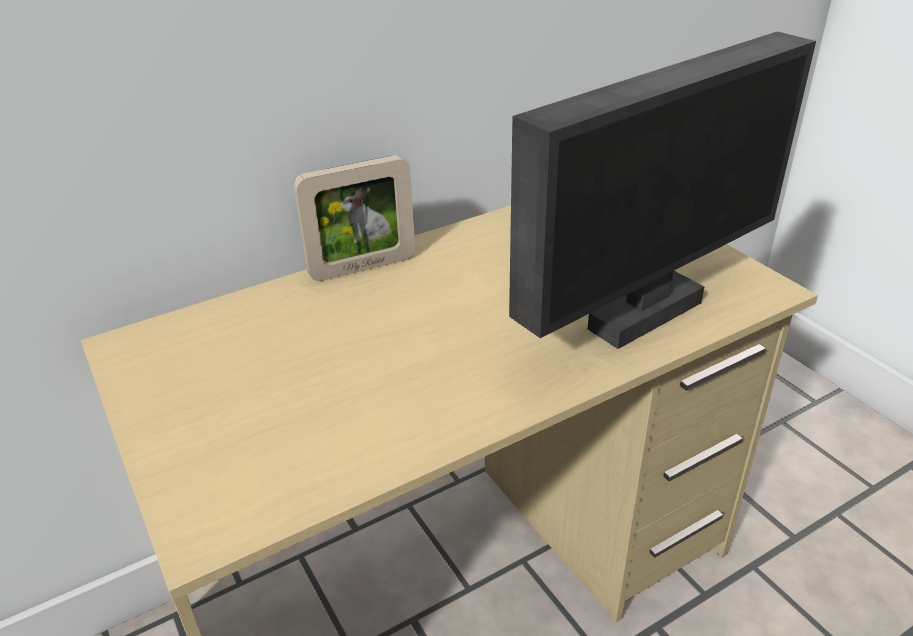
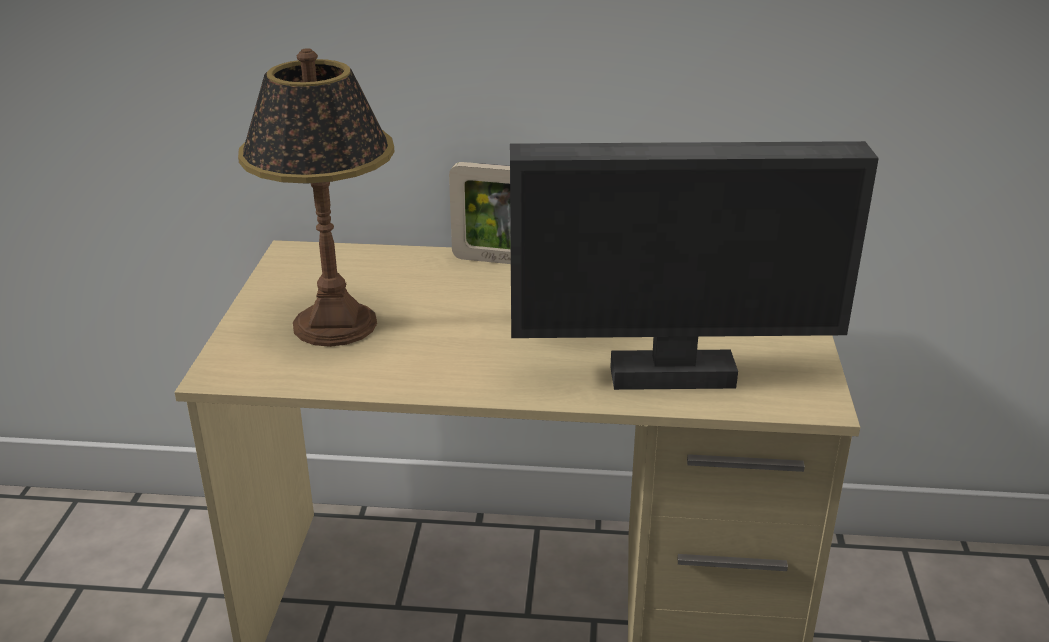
camera: 35 degrees right, 5 degrees down
none -> table lamp [238,48,395,347]

